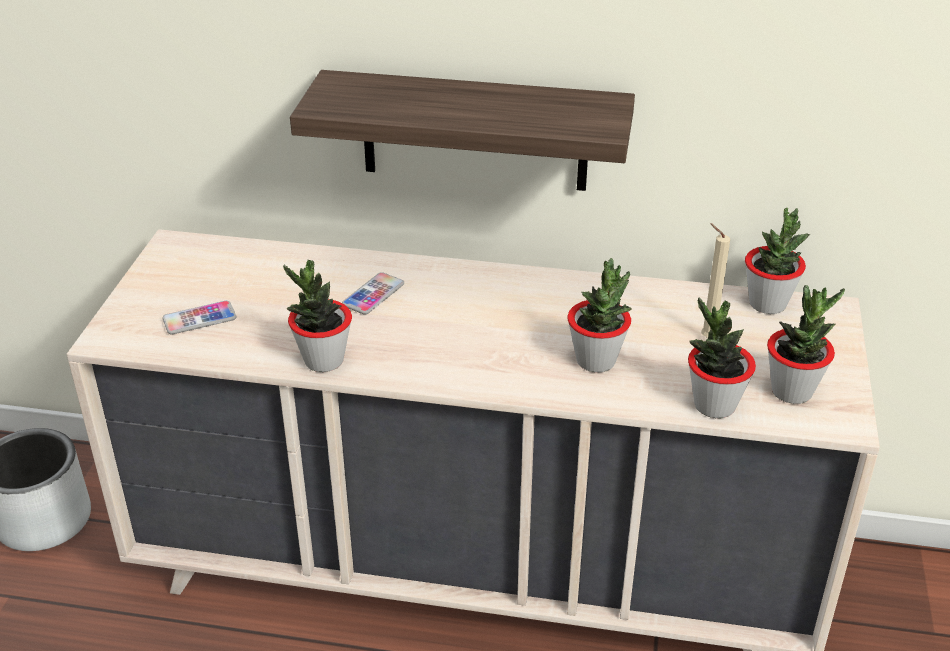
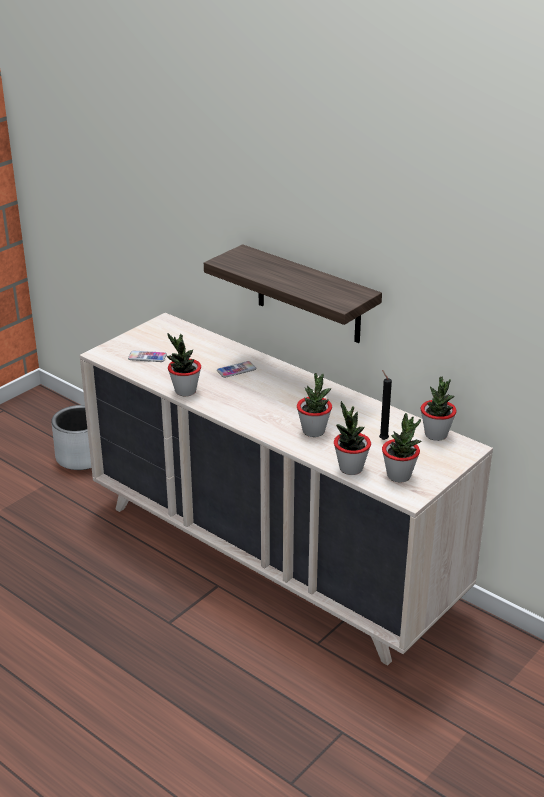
camera: 30 degrees right, 5 degrees down
beige candle [701,223,730,338] -> black candle [379,370,392,440]

